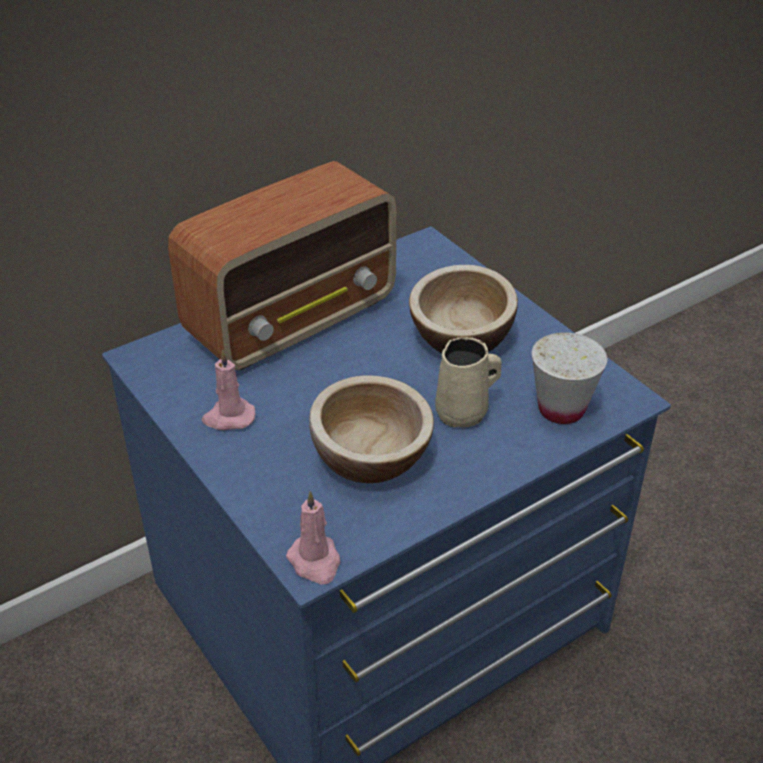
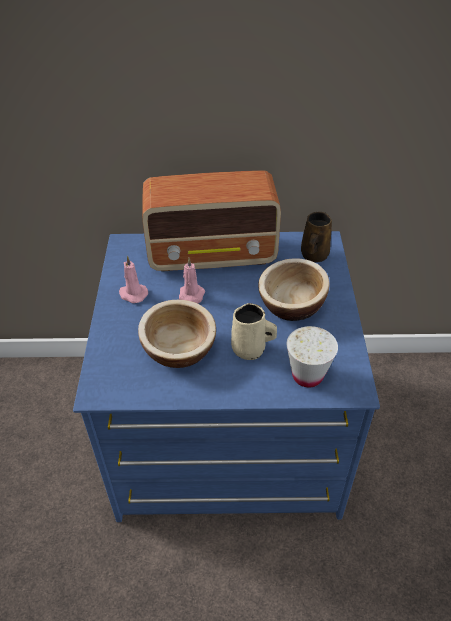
camera: 35 degrees right, 5 degrees up
pink candle [286,491,341,585] -> pink candle moved to [179,258,205,304]
none -> brown mug [301,212,332,262]

